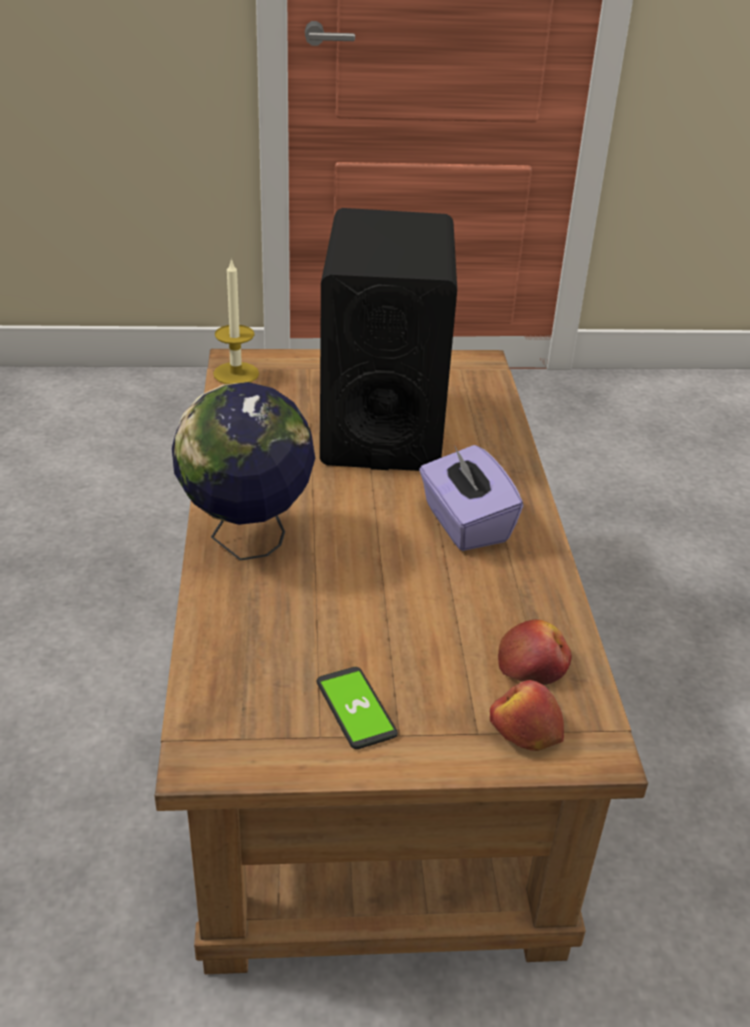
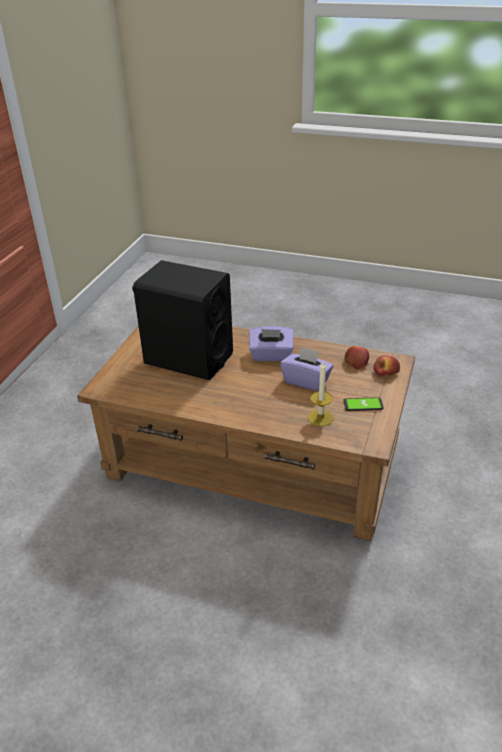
camera: 65 degrees left, 0 degrees up
globe [172,382,315,561] -> none
candle [213,258,259,384] -> candle moved to [308,361,334,426]
none -> purple tissue box [280,347,333,391]

